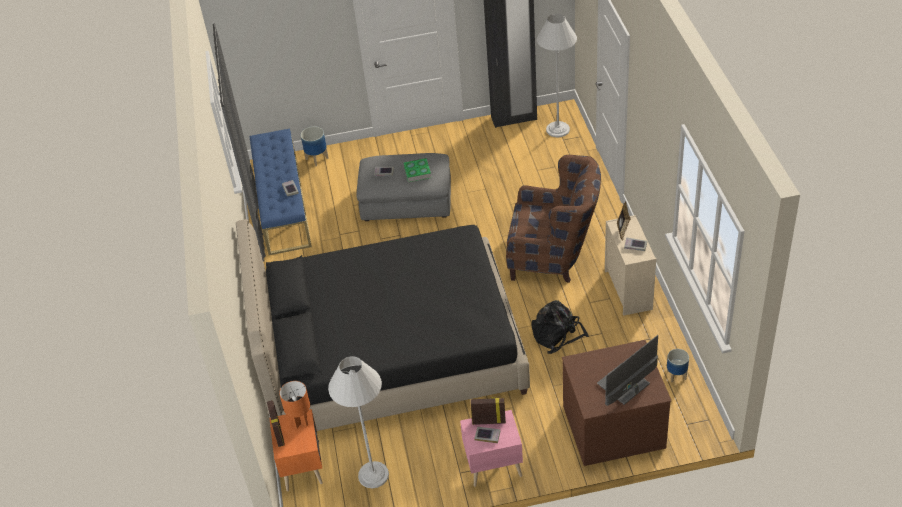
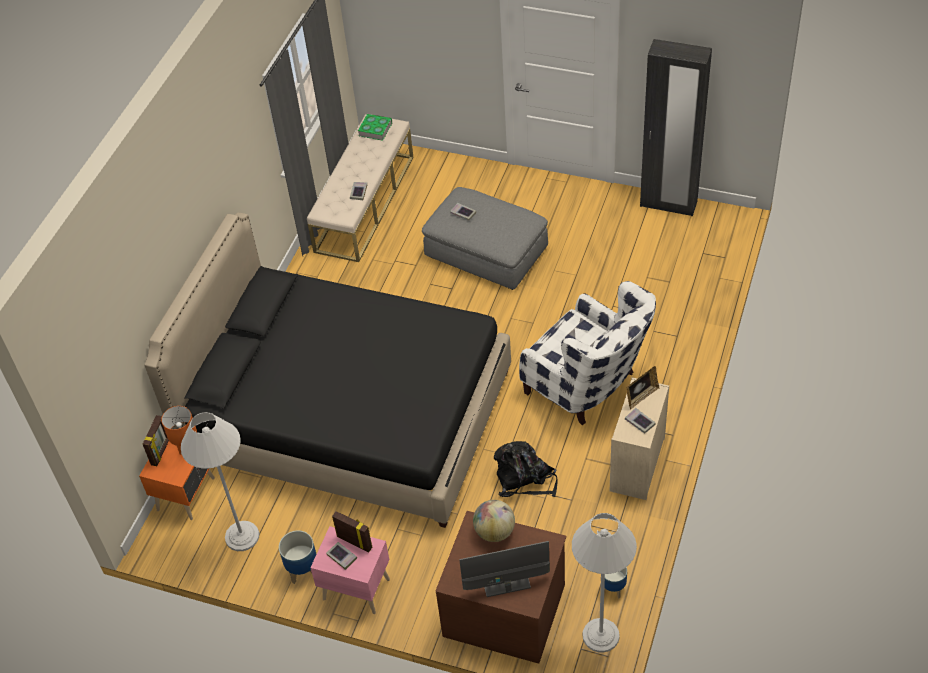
camera: 30 degrees right, 5 degrees up
blue bench [250,129,312,255] -> beige bench [307,114,414,262]
planter [300,126,329,166] -> planter moved to [279,530,316,584]
book [403,158,431,182] -> book moved to [358,114,392,141]
brown armchair [506,155,601,283] -> white armchair [519,281,656,425]
white floor lamp [537,14,577,137] -> white floor lamp moved to [572,513,637,653]
none -> globe [473,500,515,542]

